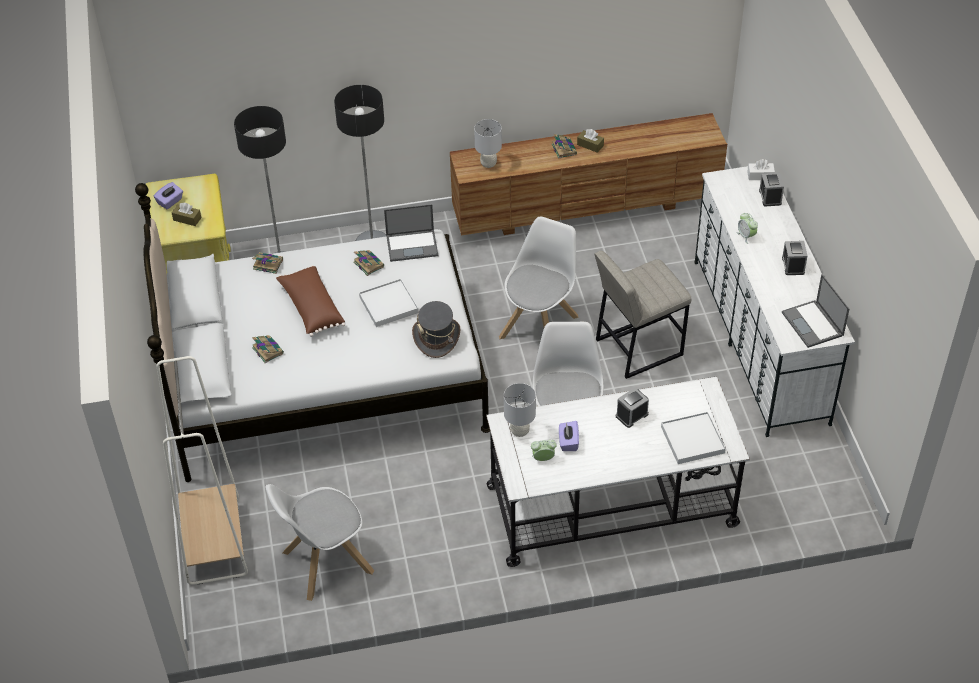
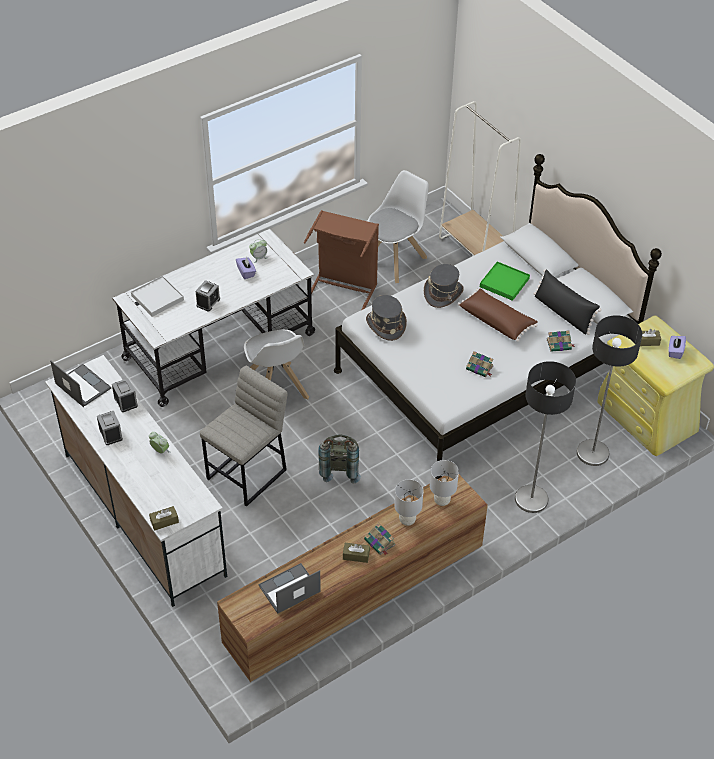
camera: 155 degrees right, 0 degrees up
book [252,335,284,363] -> green tray [480,262,530,301]
white tray [359,279,419,327] -> none
laptop [384,204,438,262] -> laptop moved to [258,563,321,614]
chair [499,216,579,339] -> grey backpack [318,435,361,484]
grey table lamp [504,383,536,437] -> grey table lamp moved to [394,479,423,526]
white tissue box [747,159,775,180] -> brown tissue box [149,506,179,531]
alarm clock [759,173,784,206] -> alarm clock moved to [112,378,138,412]
none -> brown laundry basket [304,210,379,310]
none -> grey hat [424,264,464,308]
none -> black pillow [533,269,601,335]

